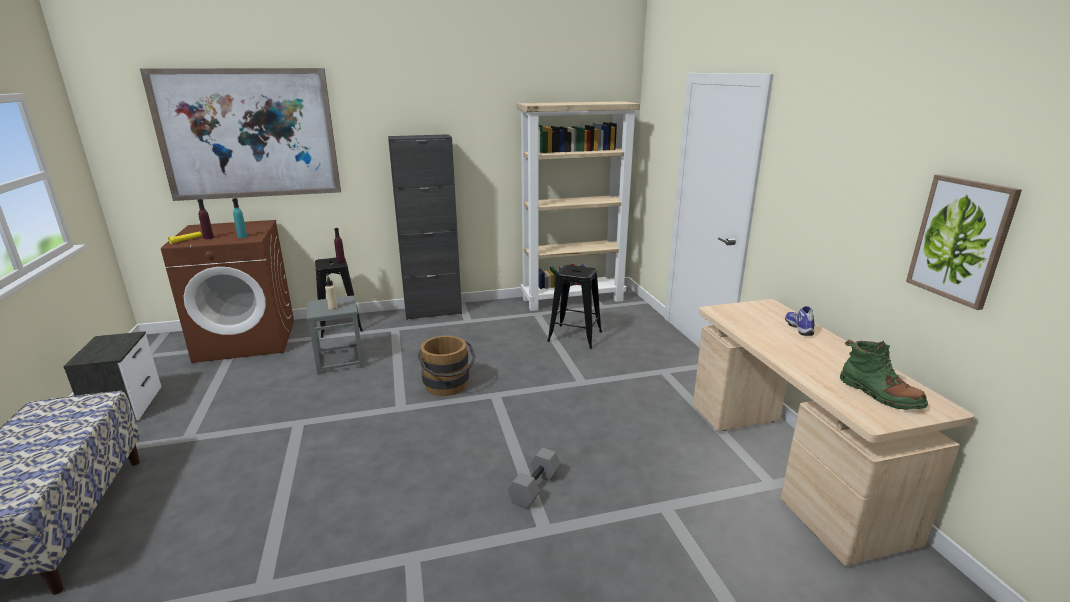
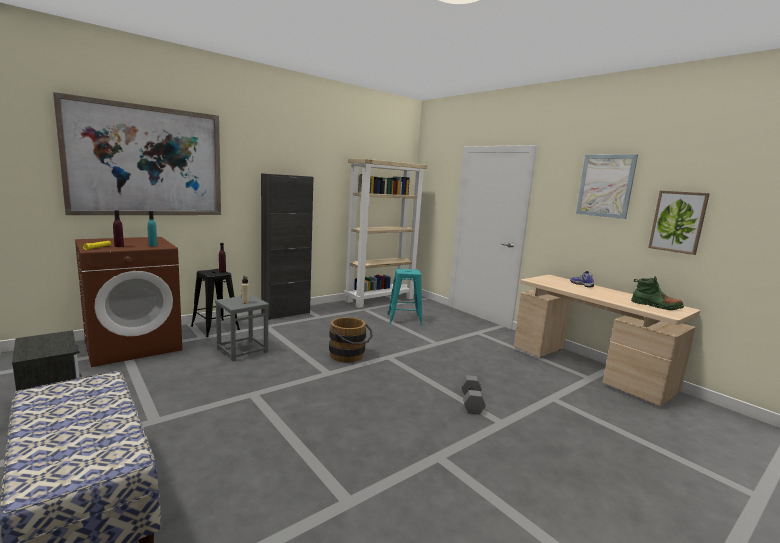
camera: 25 degrees left, 10 degrees down
black stool [547,265,602,349] -> turquoise stool [388,269,422,325]
none -> picture [576,155,638,219]

